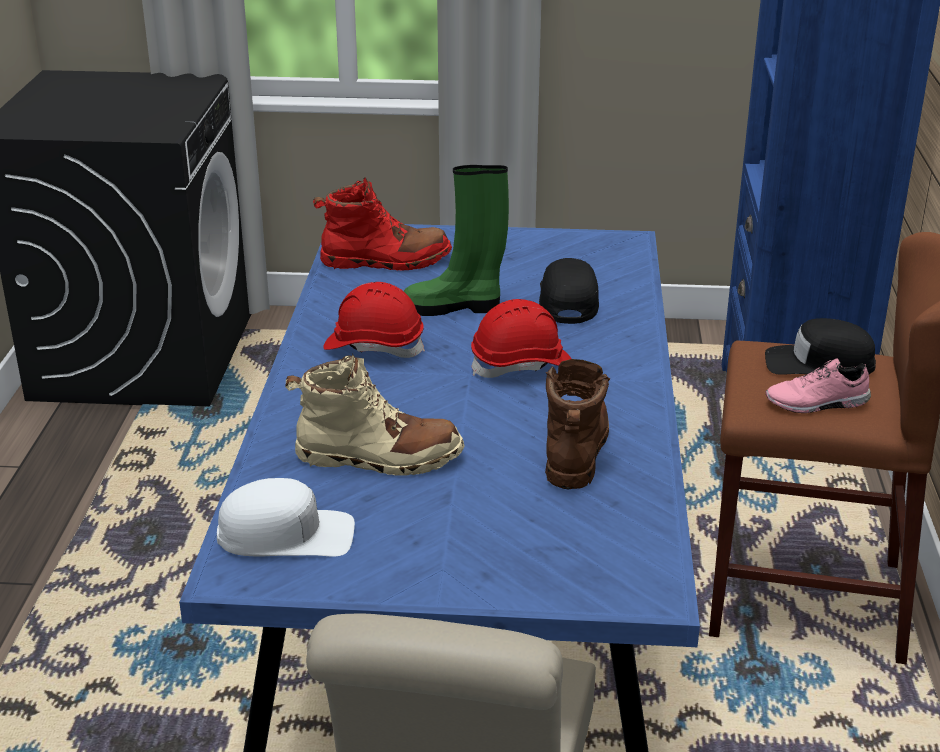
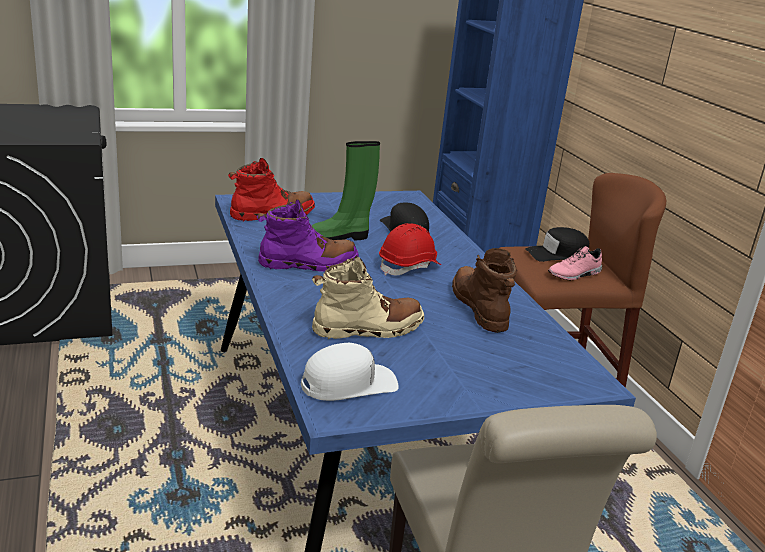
camera: 25 degrees left, 5 degrees down
red hard hat [323,282,425,358] -> purple boot [257,199,359,272]

